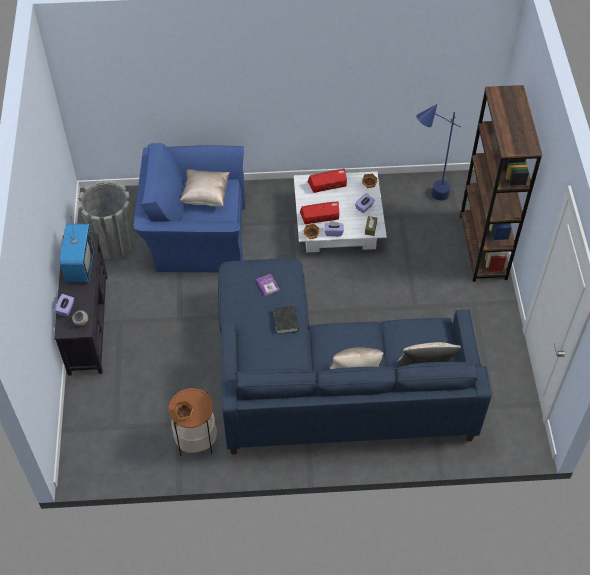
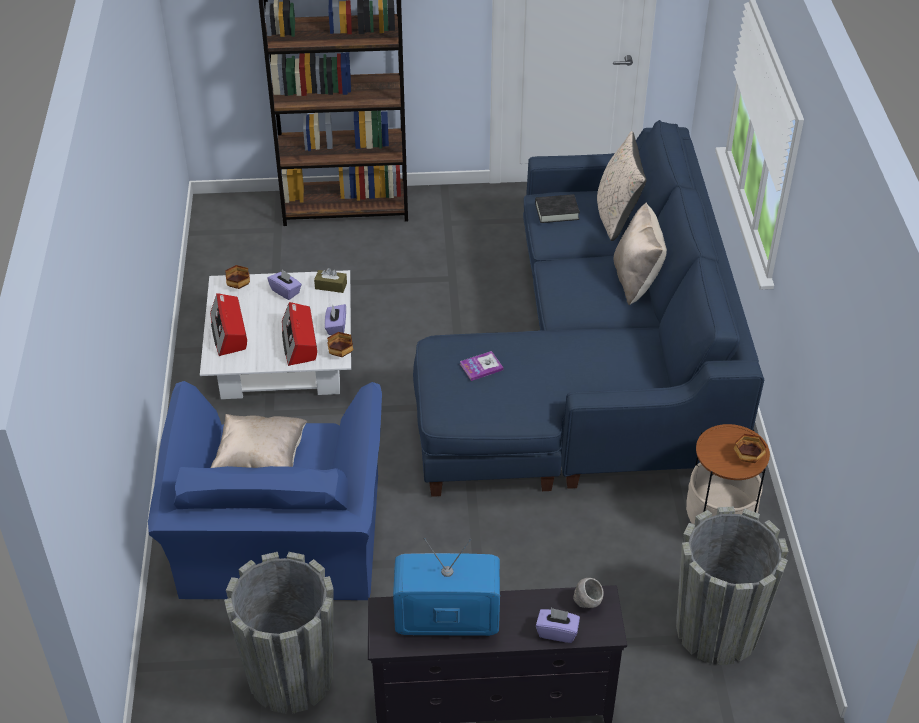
camera: 90 degrees left, 10 degrees down
black book [274,306,299,334] -> black book moved to [535,194,580,223]
blue floor lamp [416,104,461,201] -> none
none -> grey planter [676,507,789,665]

